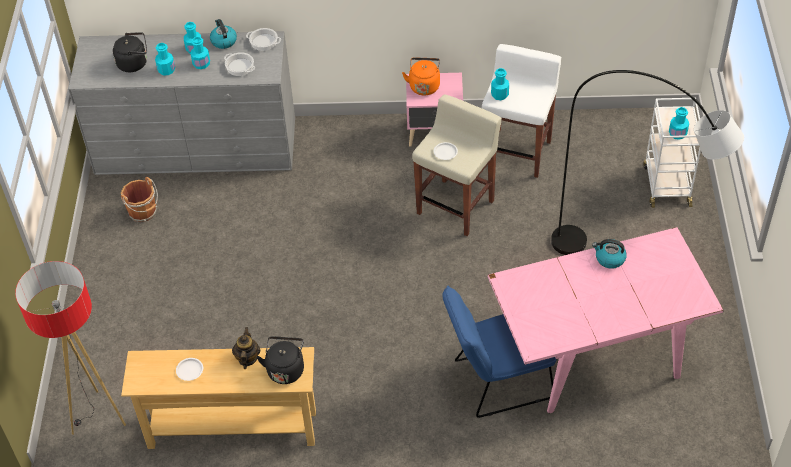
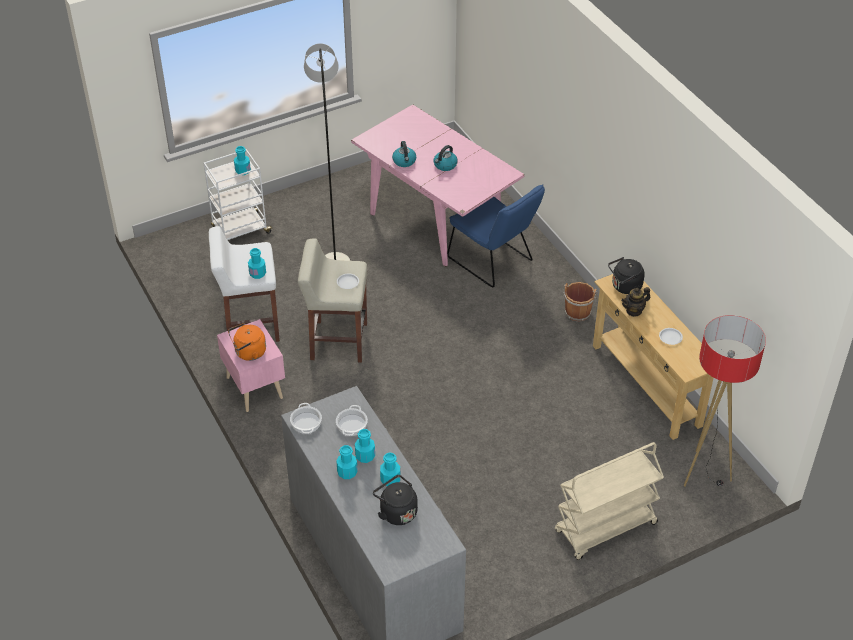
camera: 120 degrees left, 5 degrees down
brown bucket [121,177,158,222] -> brown bucket moved to [563,282,598,322]
kettle [210,19,237,49] -> kettle moved to [434,145,458,171]
none -> beige cart [555,442,664,560]

